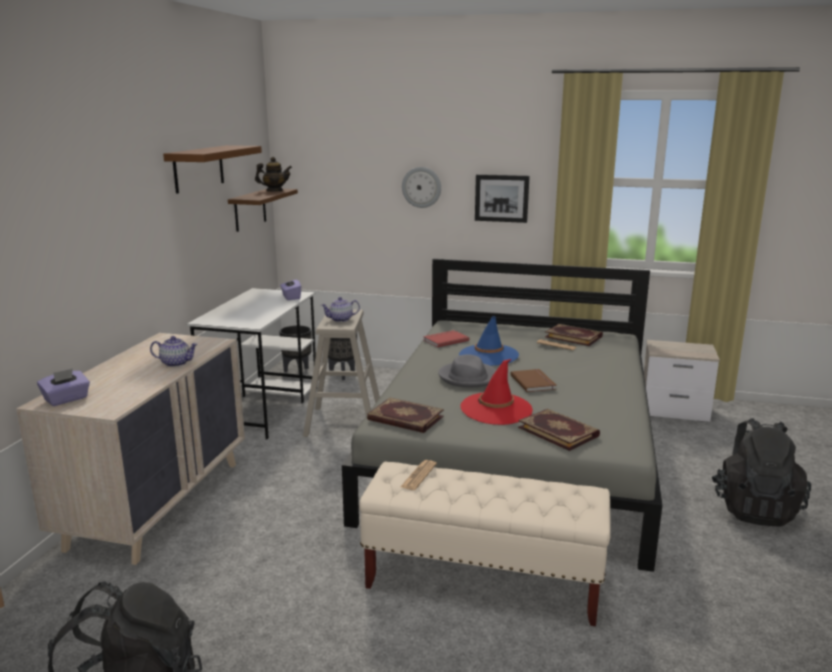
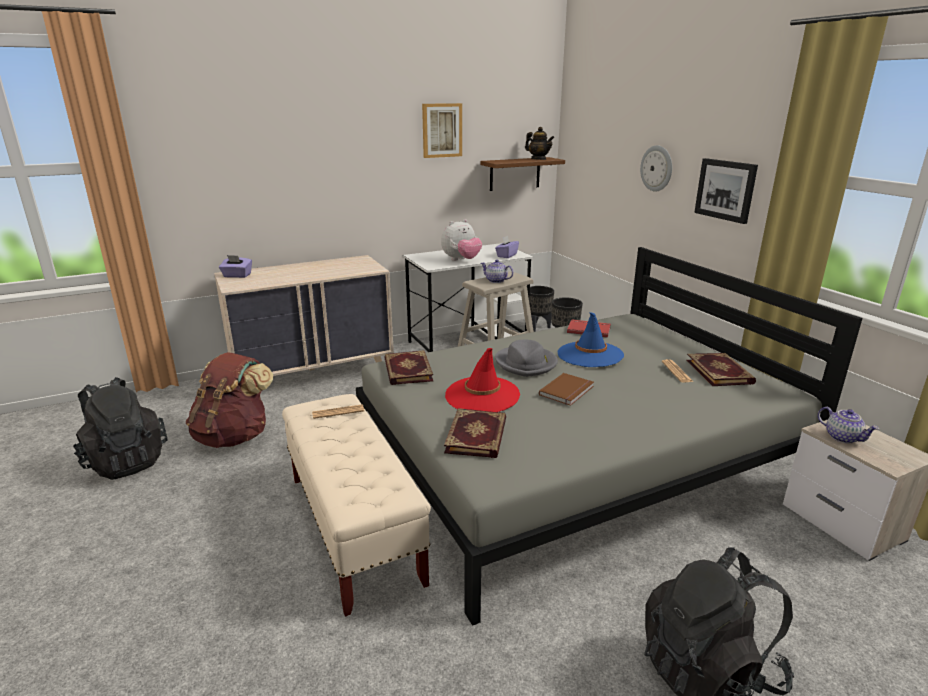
camera: 50 degrees right, 5 degrees up
teapot [150,336,198,367] -> teapot moved to [818,407,879,444]
brown shelf [163,145,262,194] -> picture [422,103,462,158]
none -> brown backpack [186,352,273,448]
none -> plush toy [441,219,482,261]

